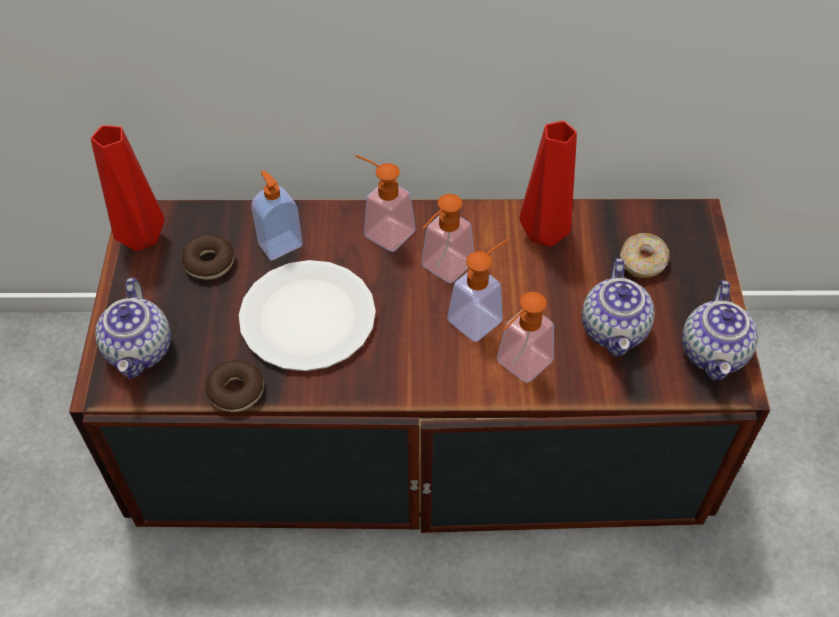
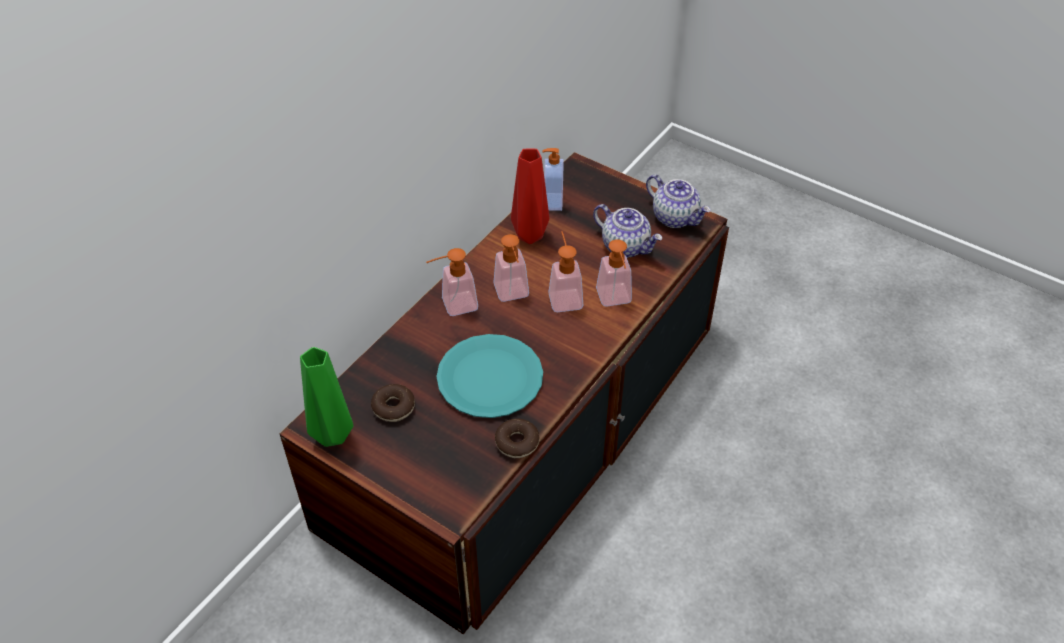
camera: 55 degrees left, 5 degrees down
red vase [91,125,165,251] -> green vase [300,347,353,447]
teapot [95,278,171,379] -> none
white plate [239,260,376,371] -> turquoise plate [436,334,543,418]
soap dispenser [251,171,303,260] -> soap dispenser moved to [542,148,564,211]
donut [620,233,669,278] -> none

